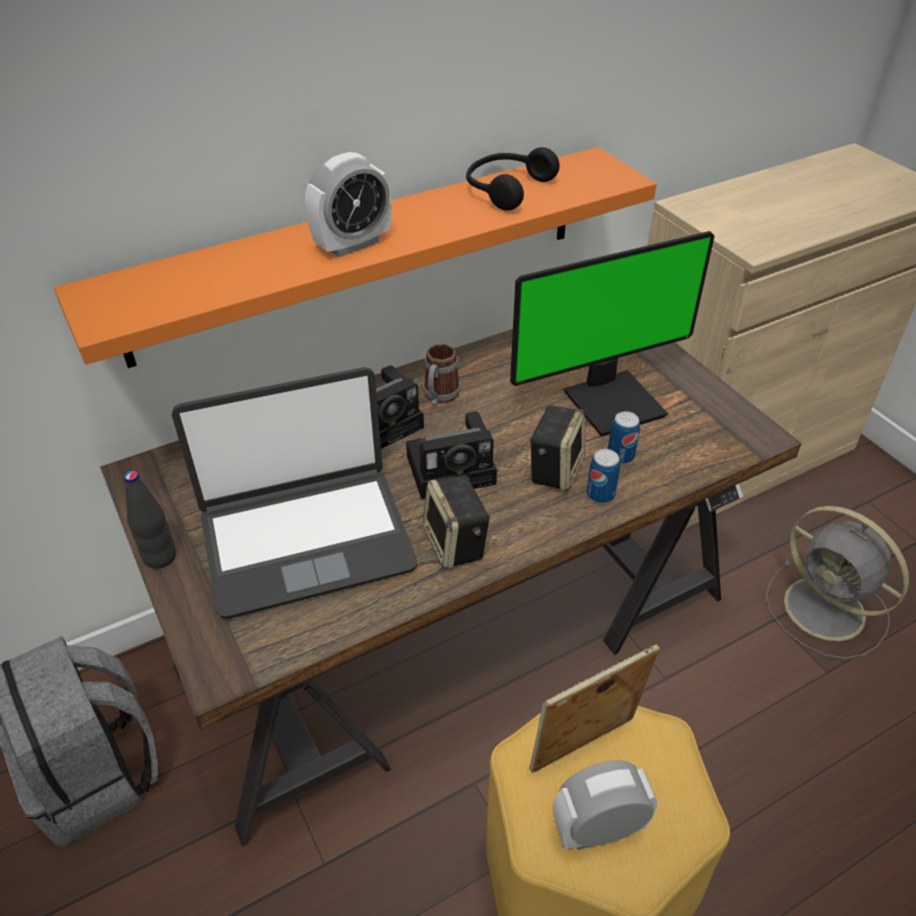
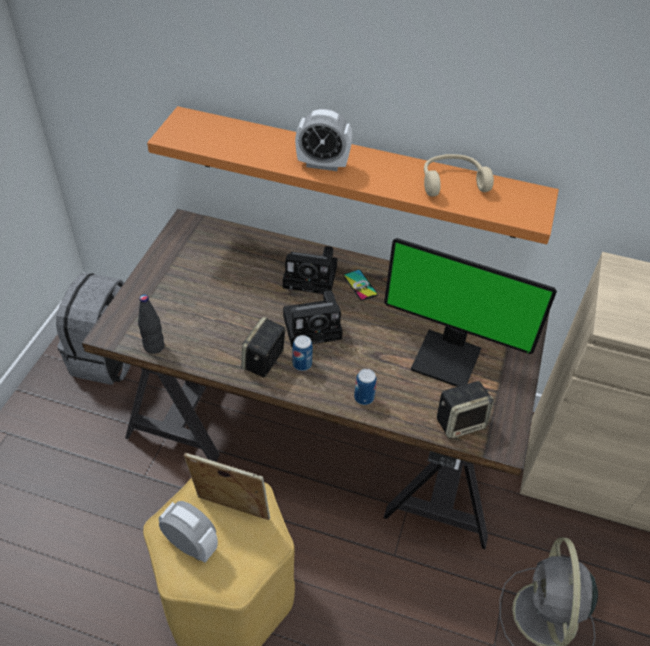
camera: 45 degrees right, 5 degrees up
black bottle [124,471,176,569] -> black bottle moved to [138,294,164,354]
laptop [172,367,417,619] -> none
camera [406,411,497,499] -> camera turned 45 degrees counterclockwise [283,291,343,347]
mug [423,344,461,406] -> phone [343,270,378,301]
black headphones [466,147,560,211] -> beige headphones [424,154,494,196]
speaker [530,405,585,491] -> speaker moved to [437,381,494,439]
can [608,411,640,465] -> can moved to [293,335,313,371]

